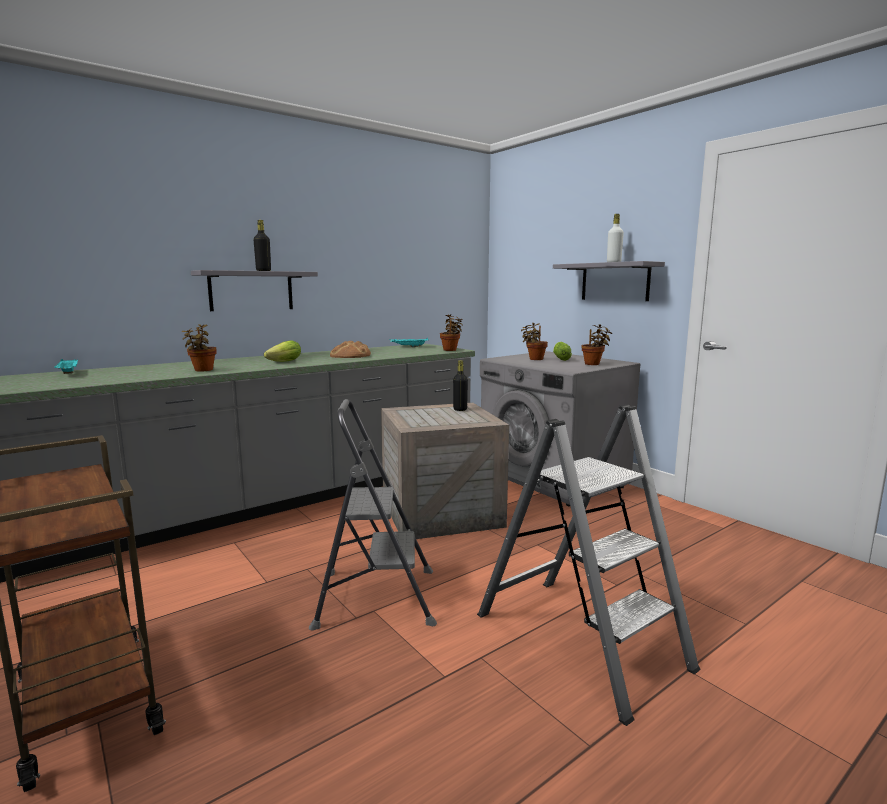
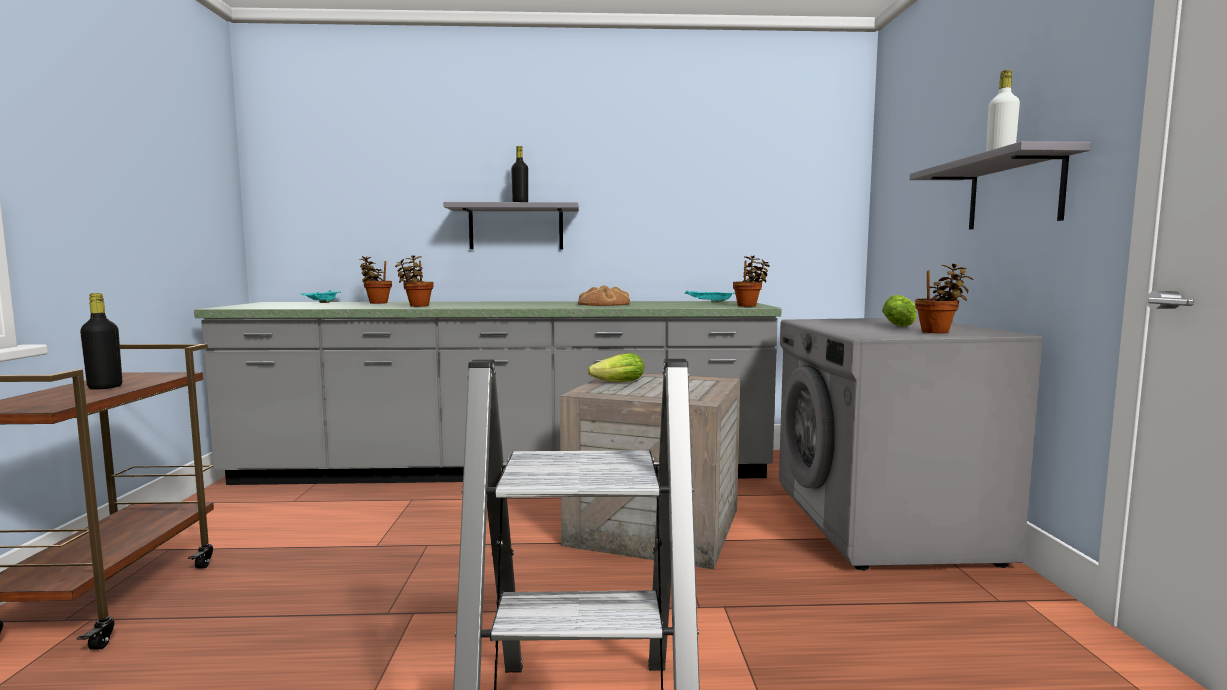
camera: 35 degrees right, 5 degrees down
lettuce [264,340,301,362] -> lettuce moved to [588,353,644,382]
grey step ladder [309,399,437,630] -> none
black bottle [453,360,468,411] -> black bottle moved to [80,293,122,390]
potted plant [521,323,548,360] -> potted plant moved to [359,256,392,304]

